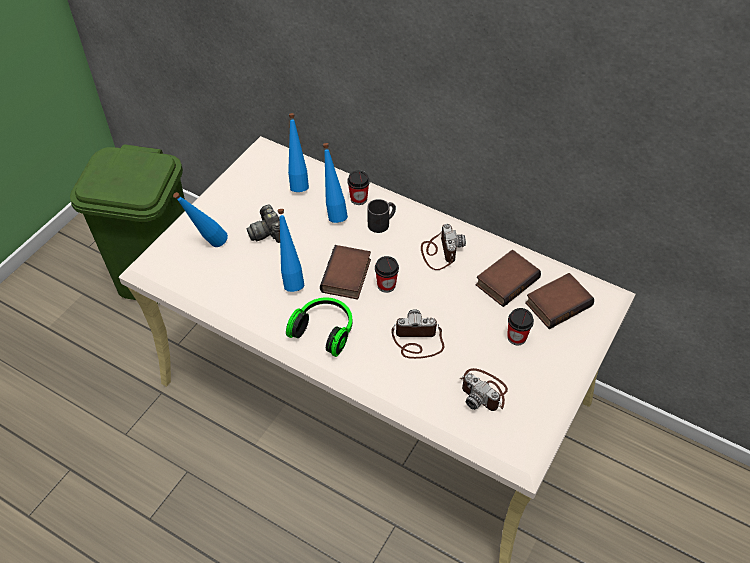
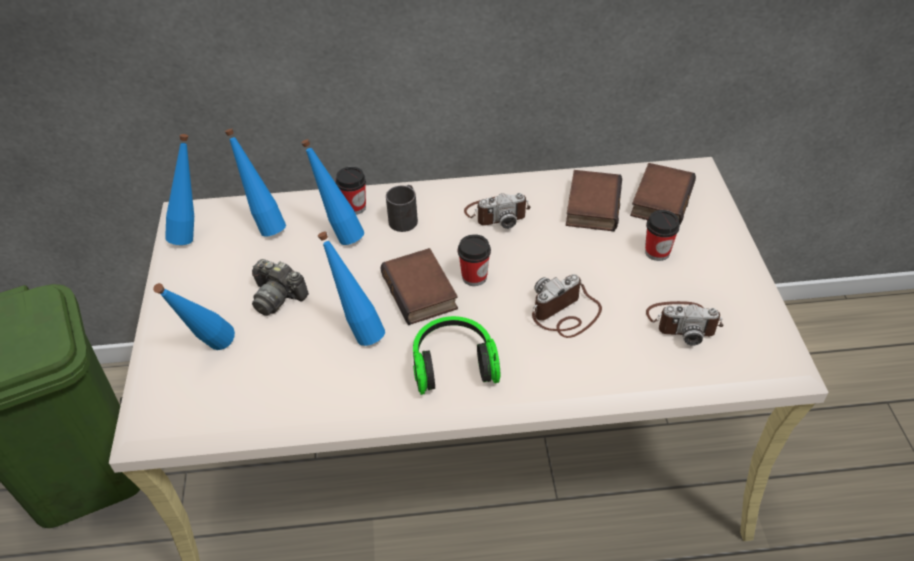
camera: 35 degrees left, 5 degrees down
camera [421,224,466,270] -> camera turned 120 degrees clockwise [464,193,531,229]
none -> blue bottle [165,134,194,245]

